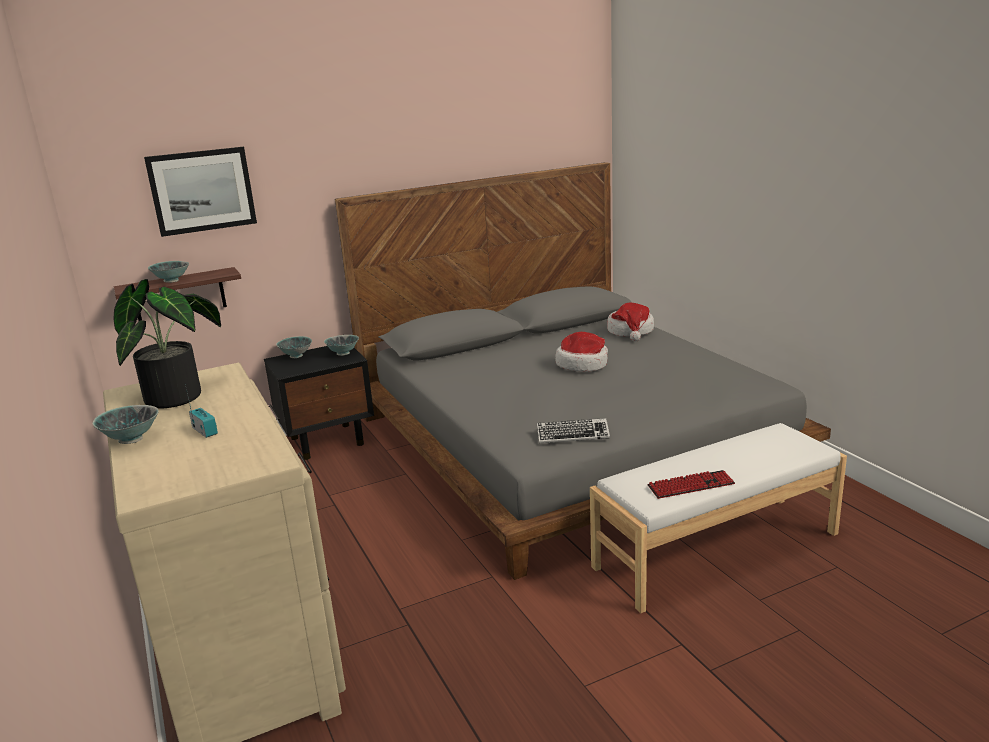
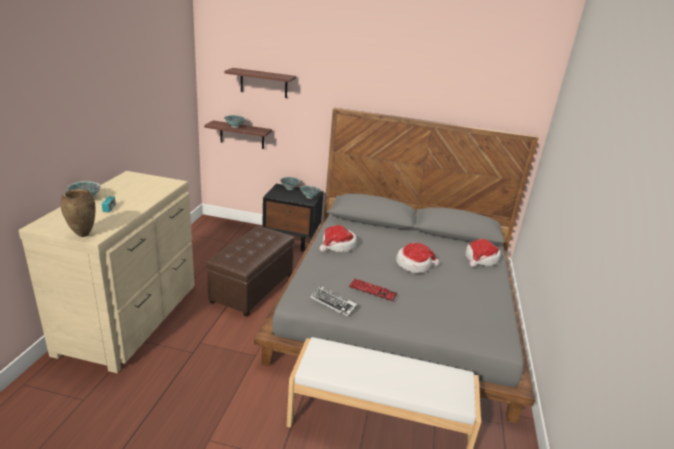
camera: 35 degrees right, 5 degrees up
potted plant [113,279,221,409] -> none
picture [144,147,257,237] -> shelf [224,68,296,98]
keyboard [648,470,735,499] -> keyboard moved to [349,278,398,301]
none -> brown vase [60,189,95,237]
none -> brown ottoman [206,226,294,317]
none -> hat [319,225,357,252]

